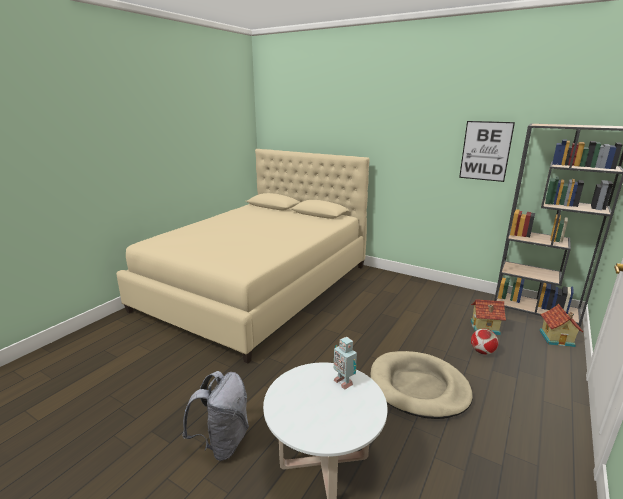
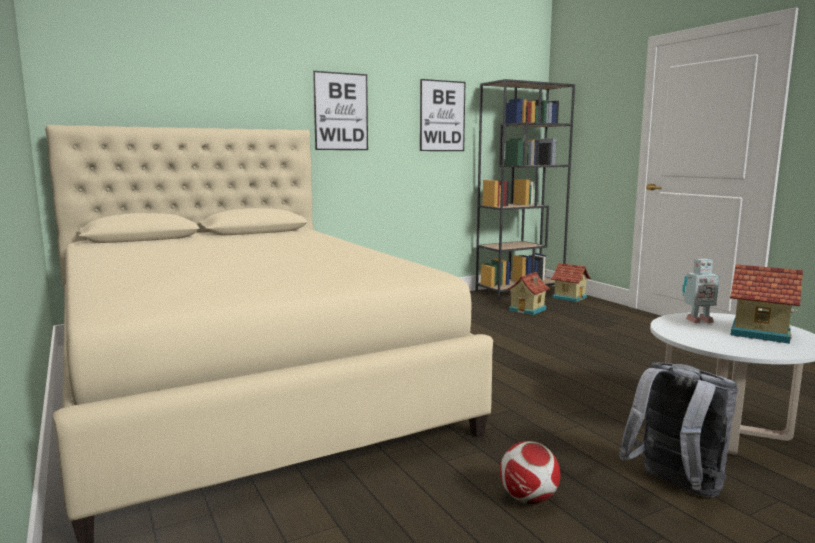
camera: 60 degrees left, 10 degrees down
beige dog bed [371,351,473,419] -> none
football [471,329,499,354] -> football moved to [500,441,560,504]
none -> picture [313,71,368,150]
none -> toy house [730,264,803,344]

